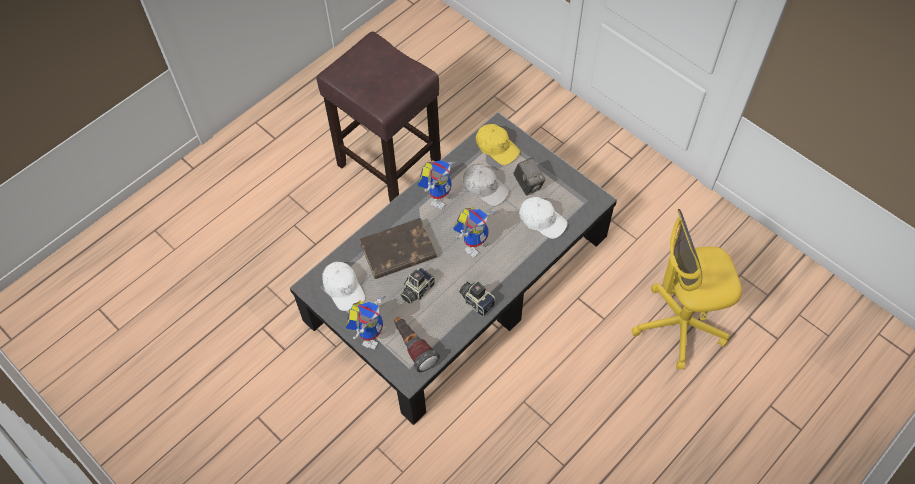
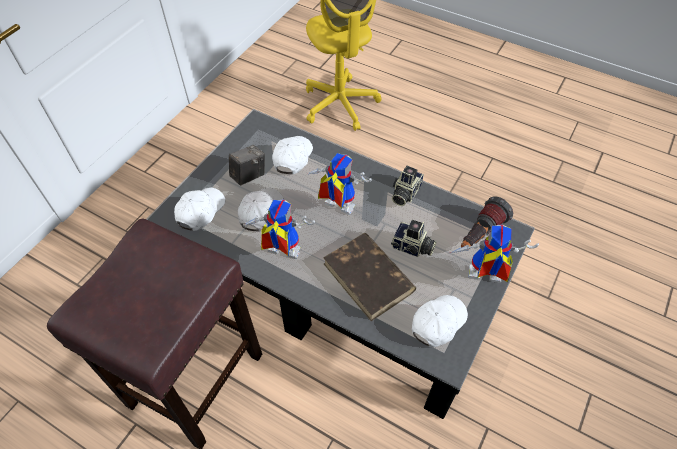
camera: 105 degrees left, 5 degrees down
yellow cap [476,124,520,165] -> white cap [174,188,225,231]

